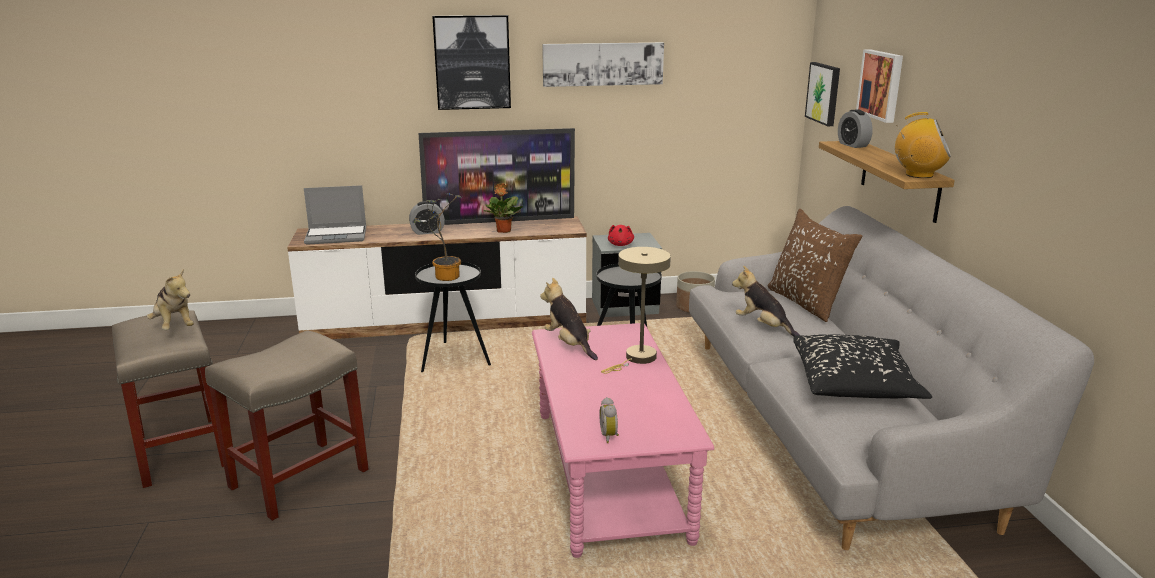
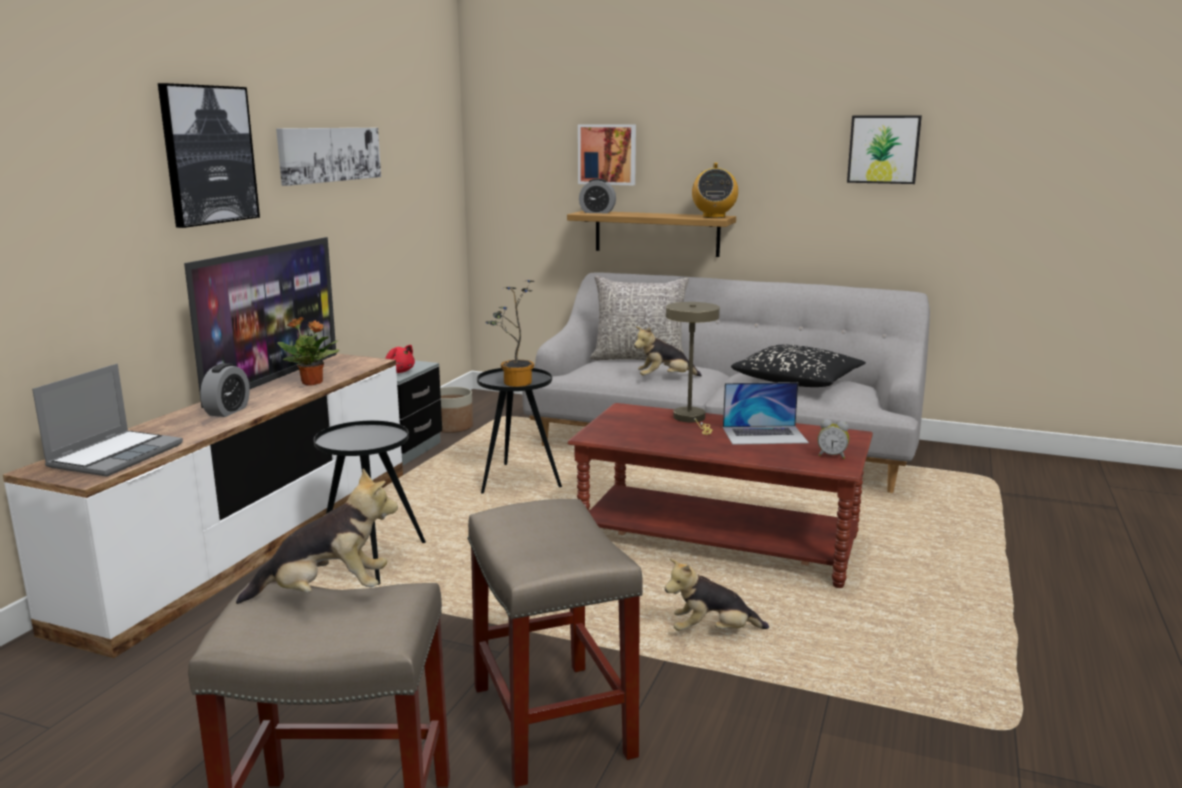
camera: 60 degrees left, 5 degrees down
potted plant [413,193,462,281] -> potted plant moved to [485,280,534,387]
pink coffee table [532,323,714,558] -> brown coffee table [568,403,873,588]
plush toy [540,278,598,360] -> plush toy moved to [665,559,769,631]
brown pillow [767,209,862,322] -> grey pillow [590,276,689,360]
picture [805,62,840,126] -> picture moved to [847,115,922,184]
radio [895,112,951,178] -> radio turned 135 degrees clockwise [692,163,738,218]
none -> laptop [723,382,809,445]

